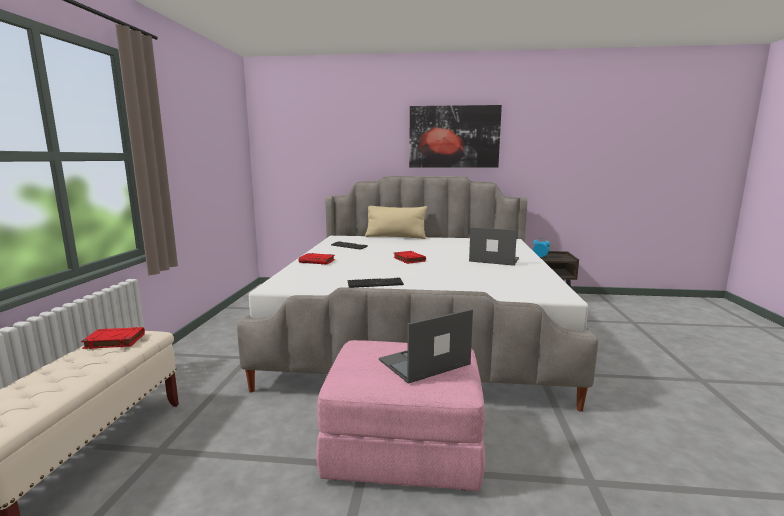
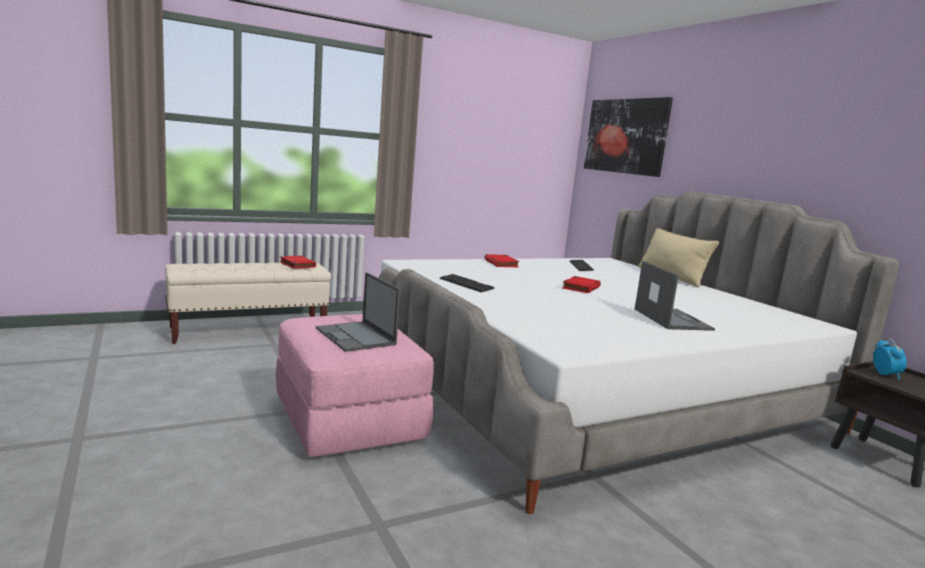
camera: 55 degrees right, 0 degrees up
laptop [379,309,473,384] -> laptop turned 150 degrees counterclockwise [316,272,400,352]
picture [409,105,502,168] -> picture moved to [584,97,673,177]

